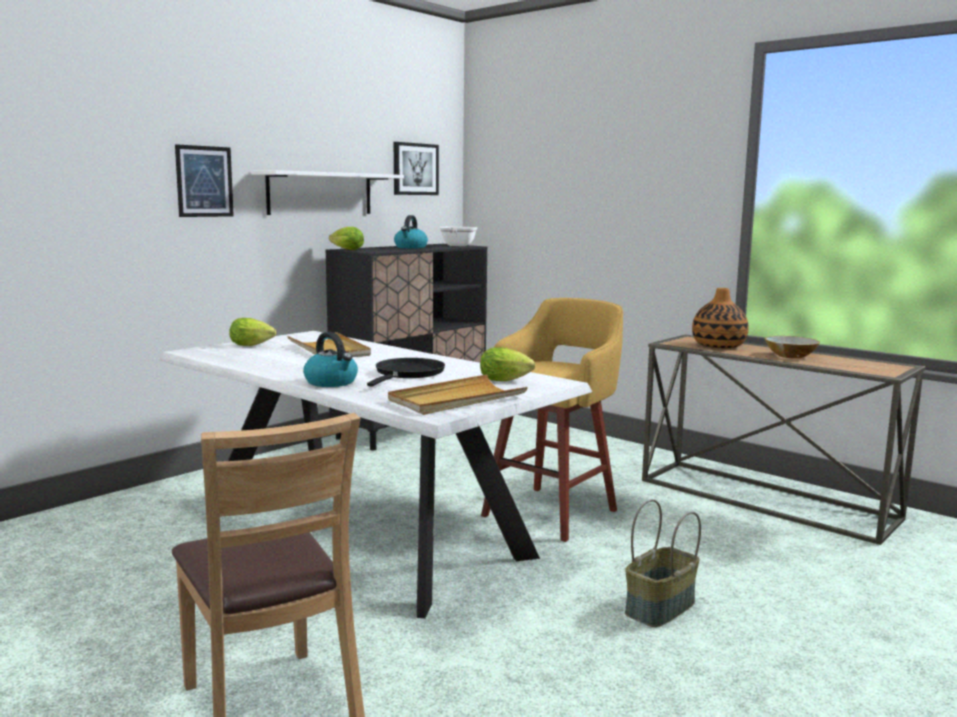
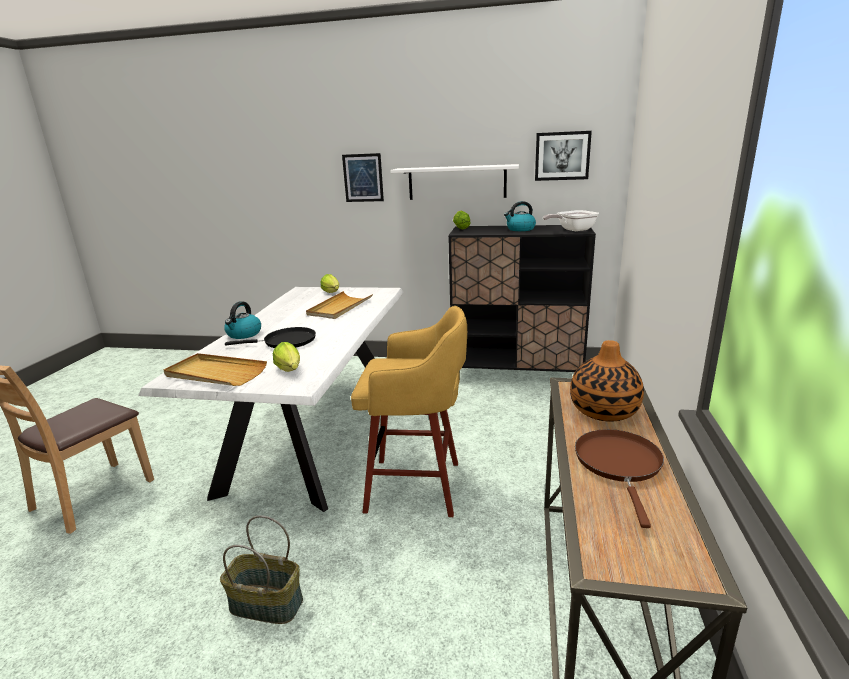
camera: 60 degrees right, 10 degrees up
bowl [765,336,820,359] -> brown frying pan [575,429,664,528]

